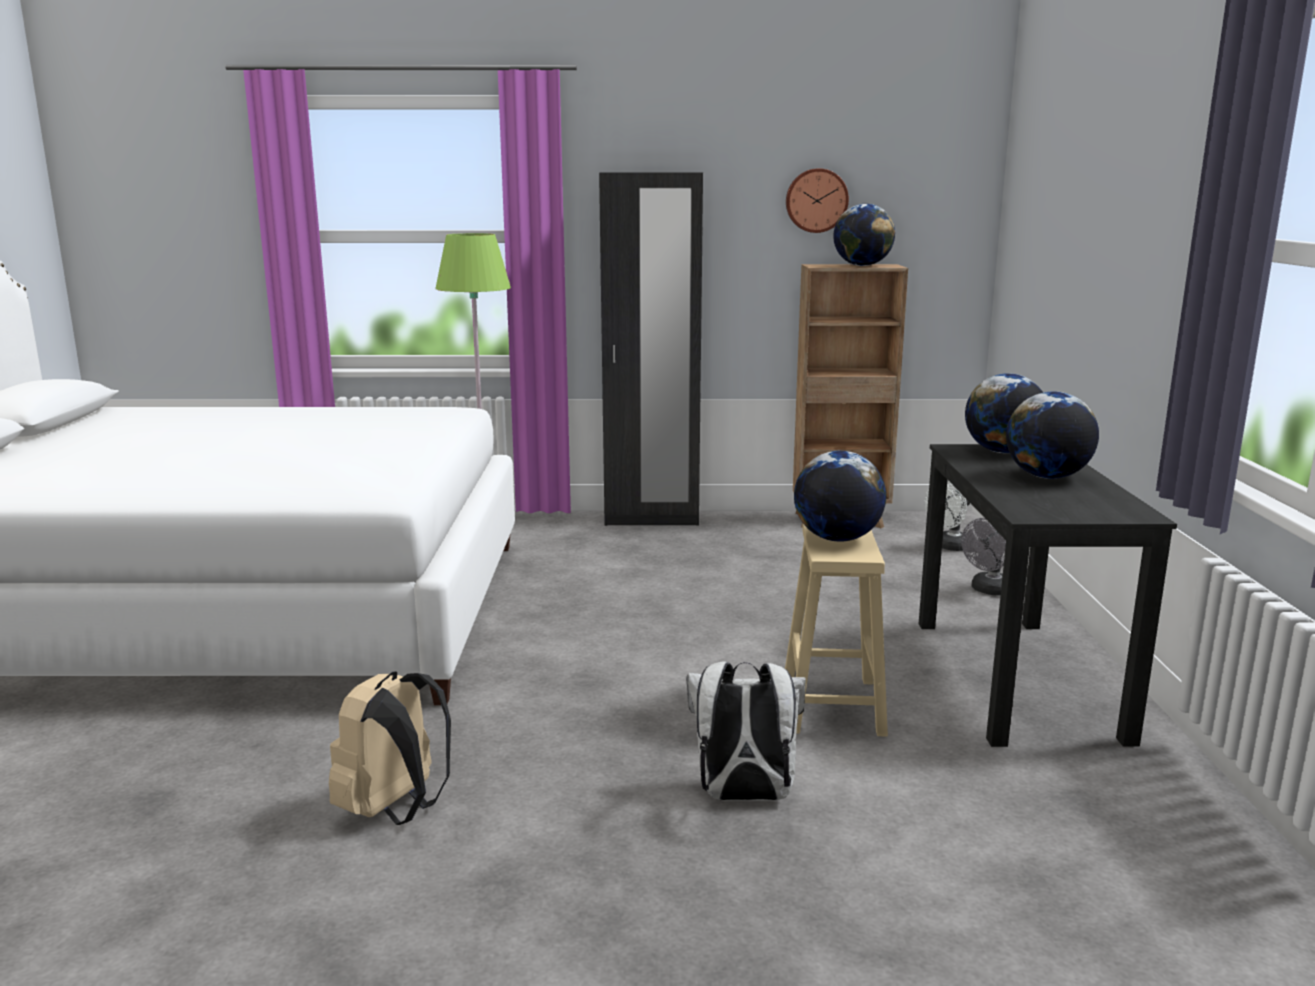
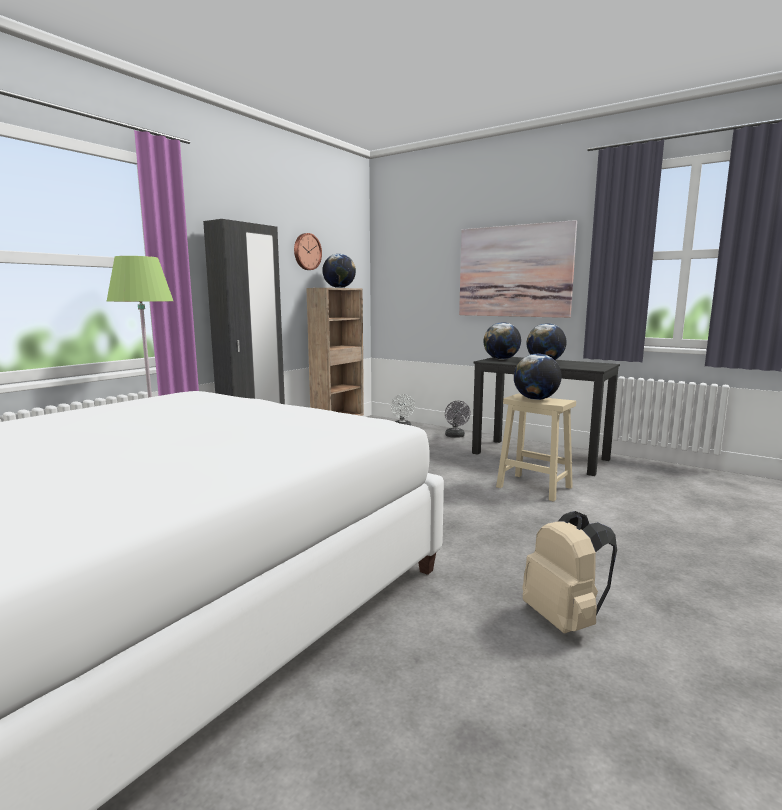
camera: 55 degrees left, 5 degrees down
white backpack [686,661,806,801] -> none
none -> picture [459,220,577,318]

